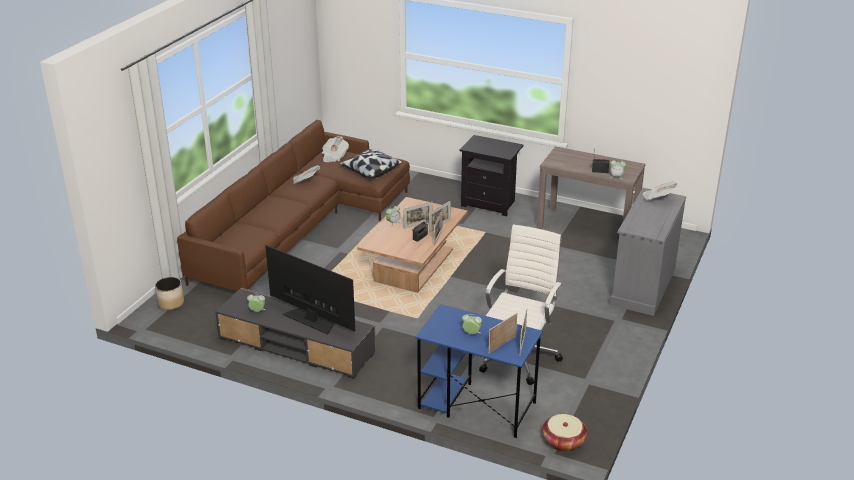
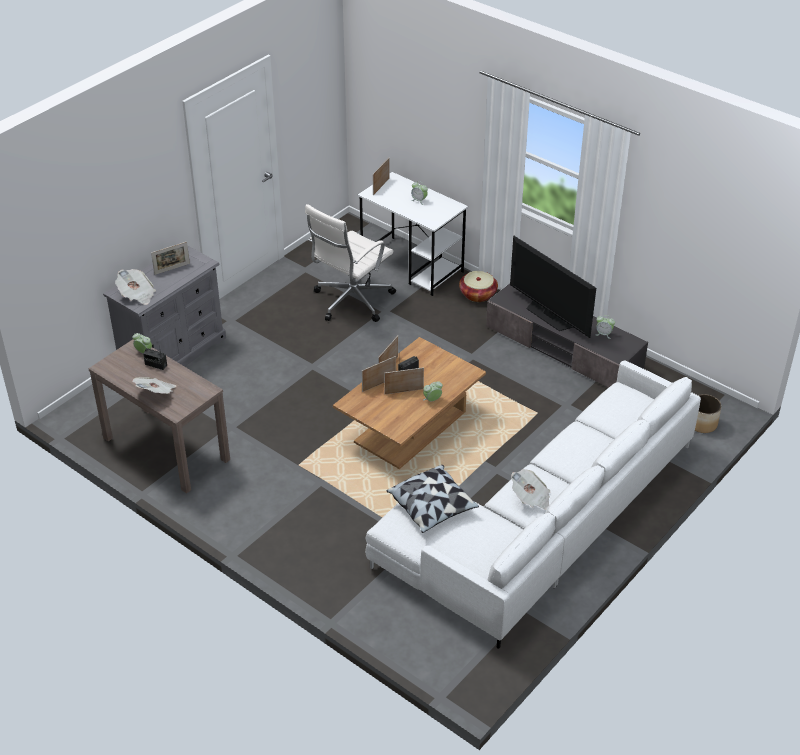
camera: 165 degrees left, 10 degrees up
brown sofa [177,120,410,292] -> white sofa [365,360,701,649]
newspaper [322,136,349,162] -> newspaper moved to [132,377,176,394]
blue desk [415,304,543,438] -> white desk [358,172,468,296]
black nightstand [460,135,524,216] -> none
picture frame [489,313,517,353] -> picture frame moved to [151,242,190,275]
basket [542,414,587,452] -> basket moved to [459,271,498,302]

